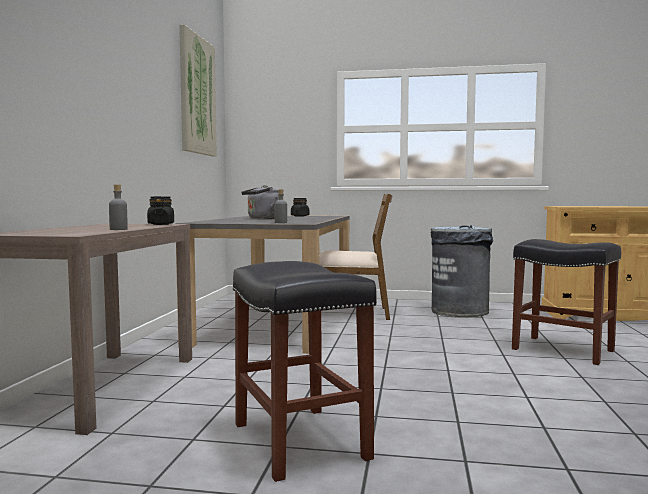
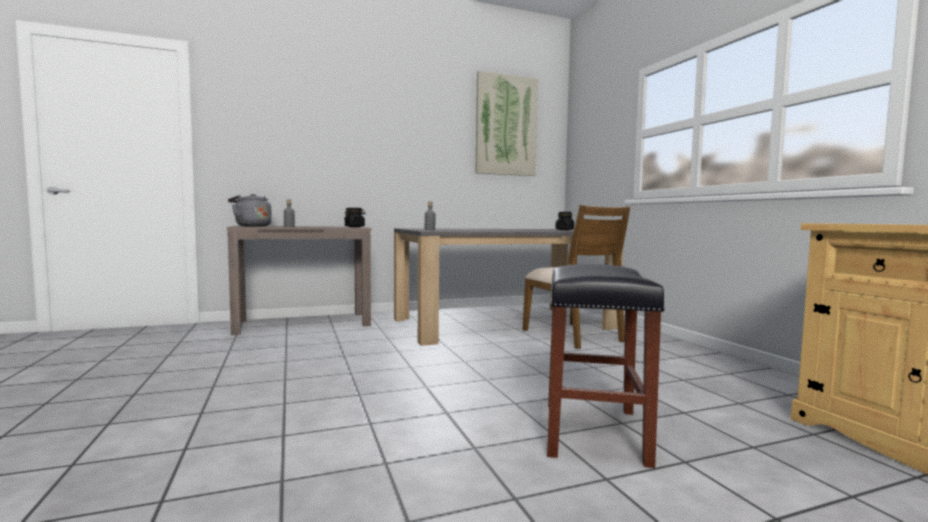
camera: 60 degrees right, 0 degrees up
black stool [232,261,377,482] -> none
grey kettle [241,185,279,219] -> grey kettle moved to [228,194,272,227]
grey trash can [431,225,493,318] -> none

